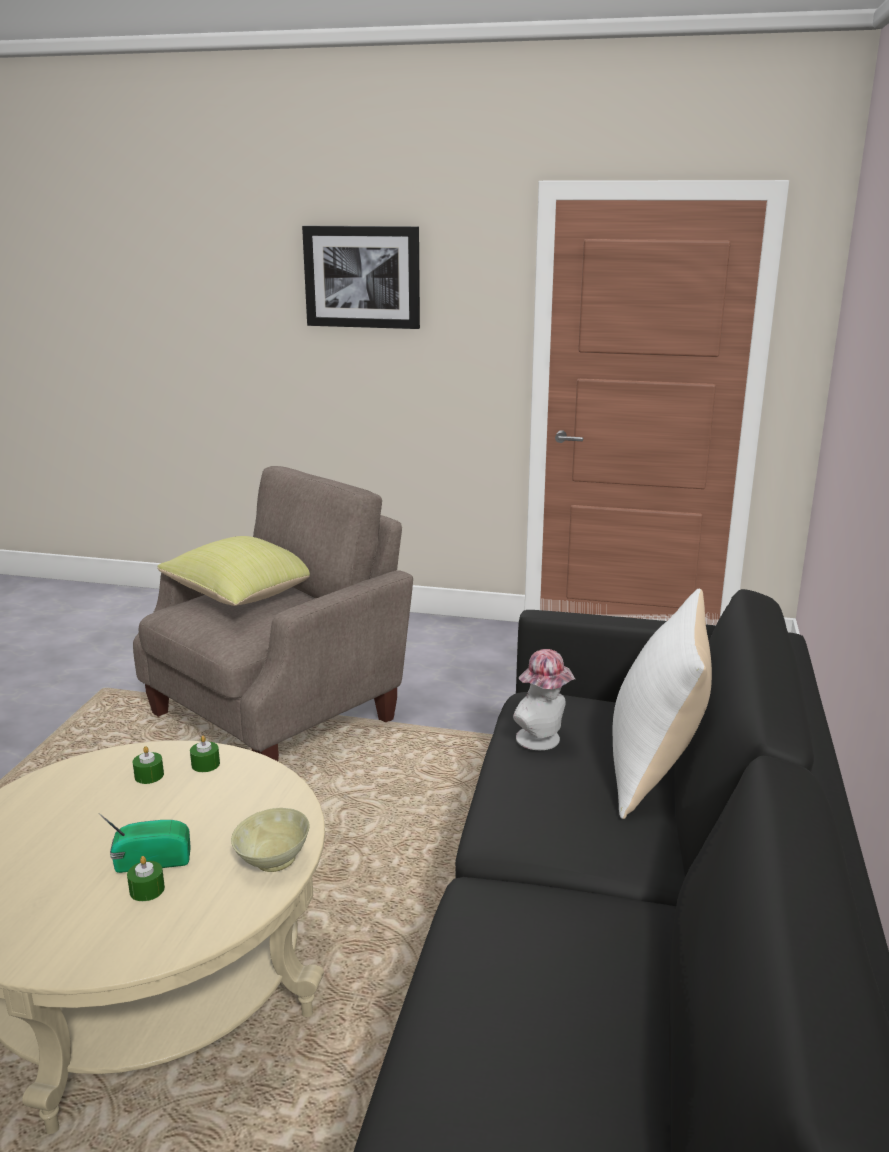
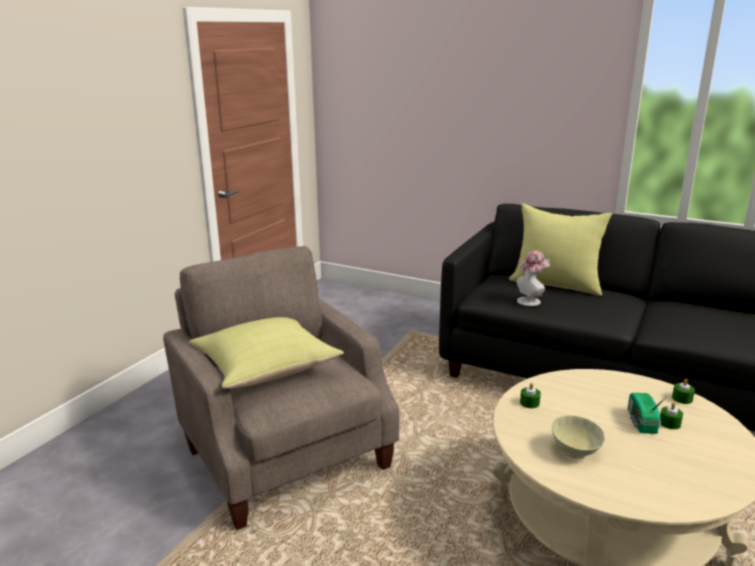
camera: 75 degrees left, 0 degrees up
green candle [132,746,164,784] -> green candle moved to [672,379,695,404]
beige bowl [231,808,309,872] -> beige bowl moved to [552,415,605,459]
picture [302,226,420,329] -> none
white pillow [613,589,712,819] -> yellow pillow [509,203,612,296]

